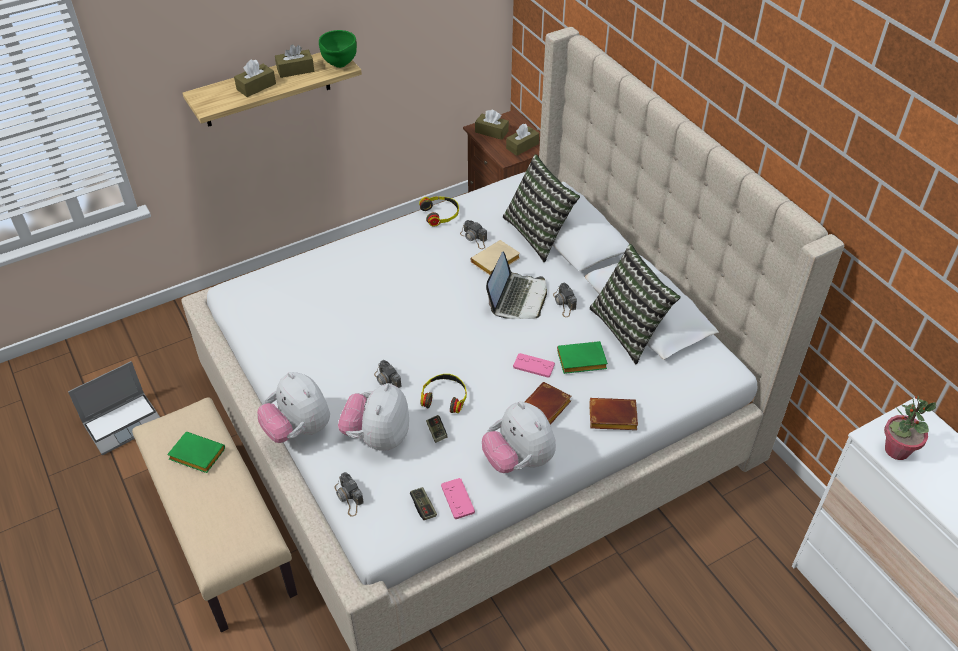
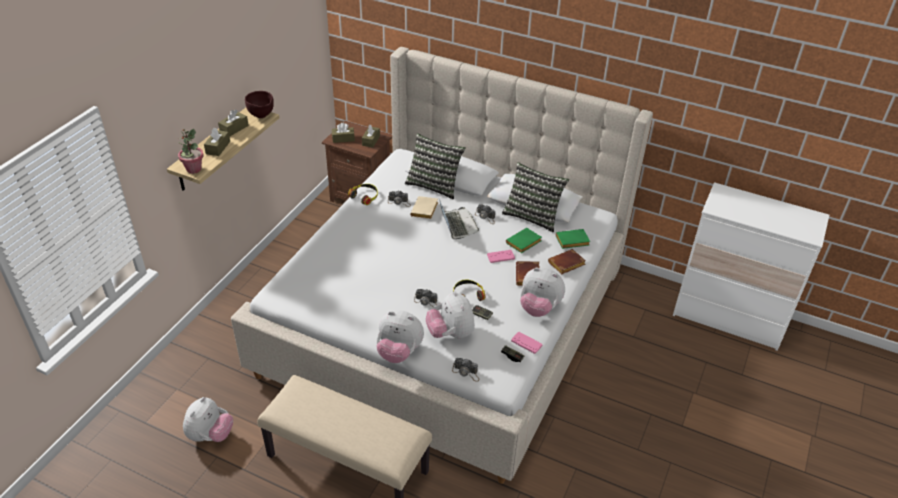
camera: 35 degrees left, 5 degrees down
laptop [68,361,160,455] -> plush toy [183,397,233,442]
green book [167,432,225,473] -> green book moved to [556,229,590,249]
green bowl [319,30,357,68] -> brown bowl [245,91,274,118]
potted plant [884,396,936,460] -> potted plant moved to [178,129,204,174]

